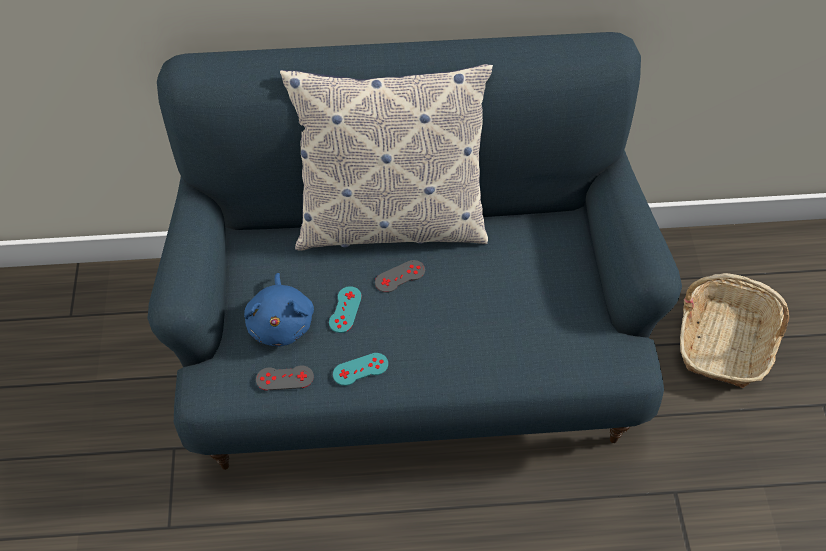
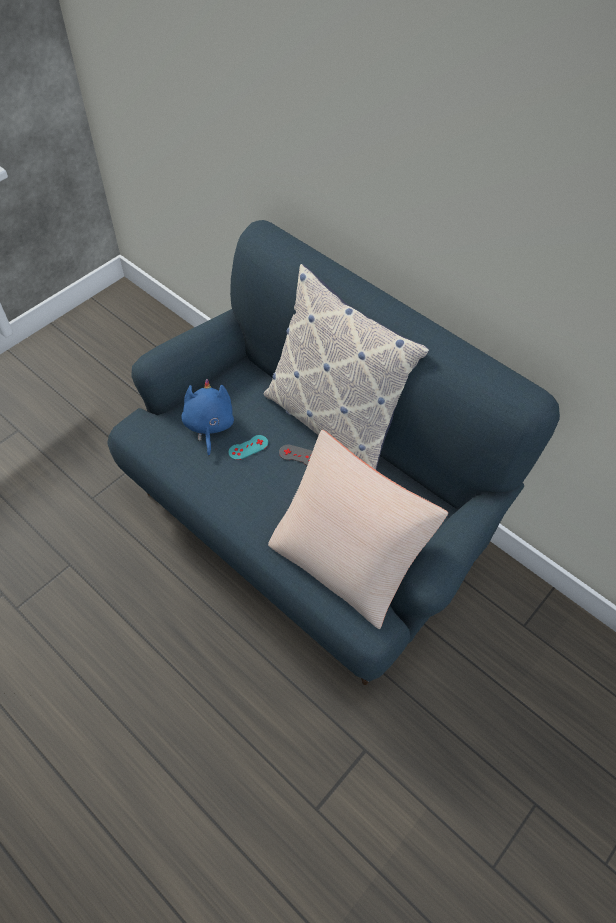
camera: 45 degrees right, 0 degrees up
blue plush toy [244,273,314,347] -> blue plush toy turned 135 degrees clockwise [181,379,234,456]
grey game controller [256,365,314,390] -> none
turquoise game controller [333,353,388,386] -> none
basket [680,273,789,388] -> none
none -> beige pillow [268,430,448,629]

